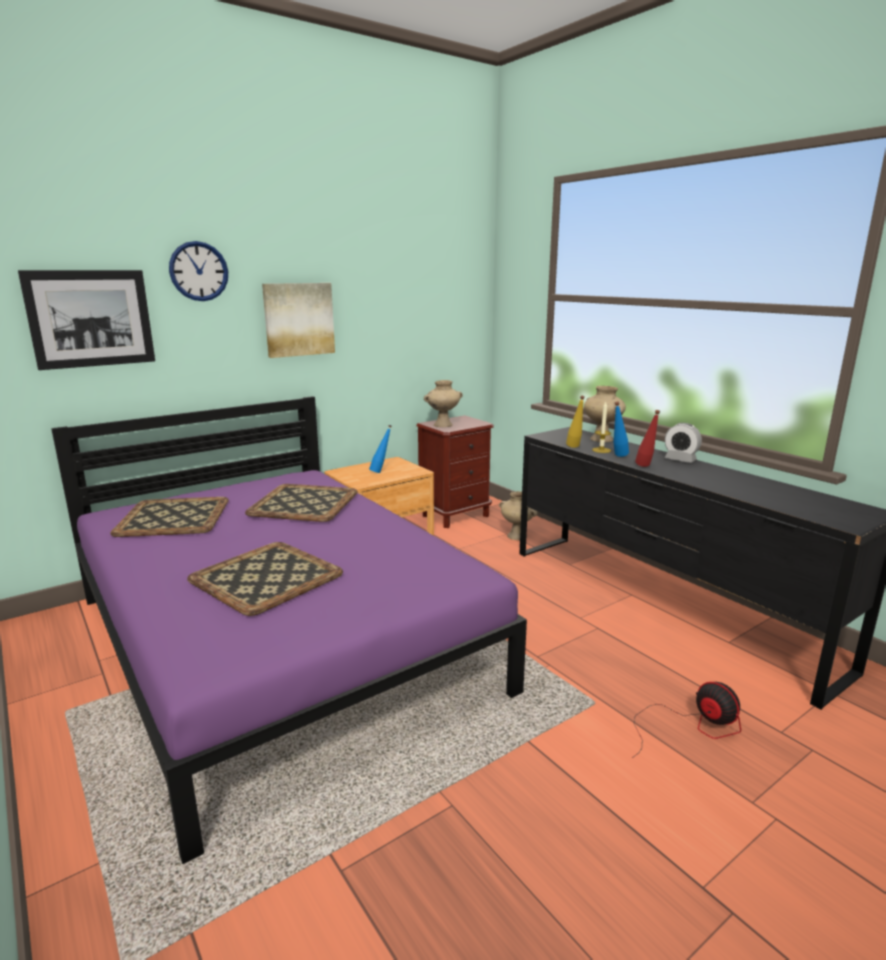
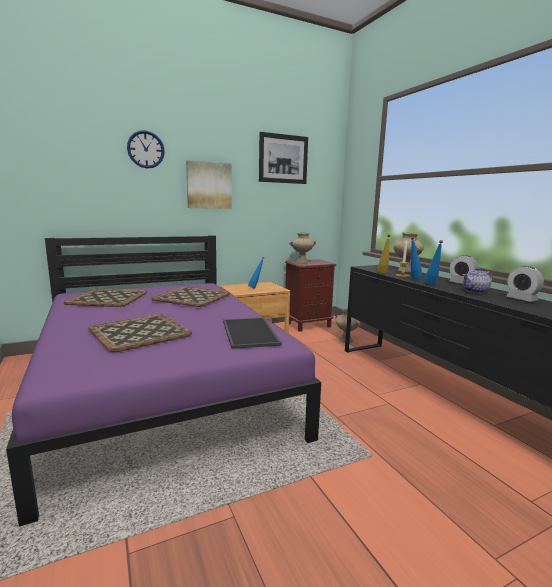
camera: 10 degrees right, 5 degrees down
picture [18,270,155,370] -> picture moved to [259,132,308,184]
fan [632,682,741,758] -> none
red bottle [635,410,660,467] -> blue bottle [425,240,443,285]
none -> tray [223,317,282,349]
none -> teapot [463,267,492,293]
none -> alarm clock [506,266,544,302]

